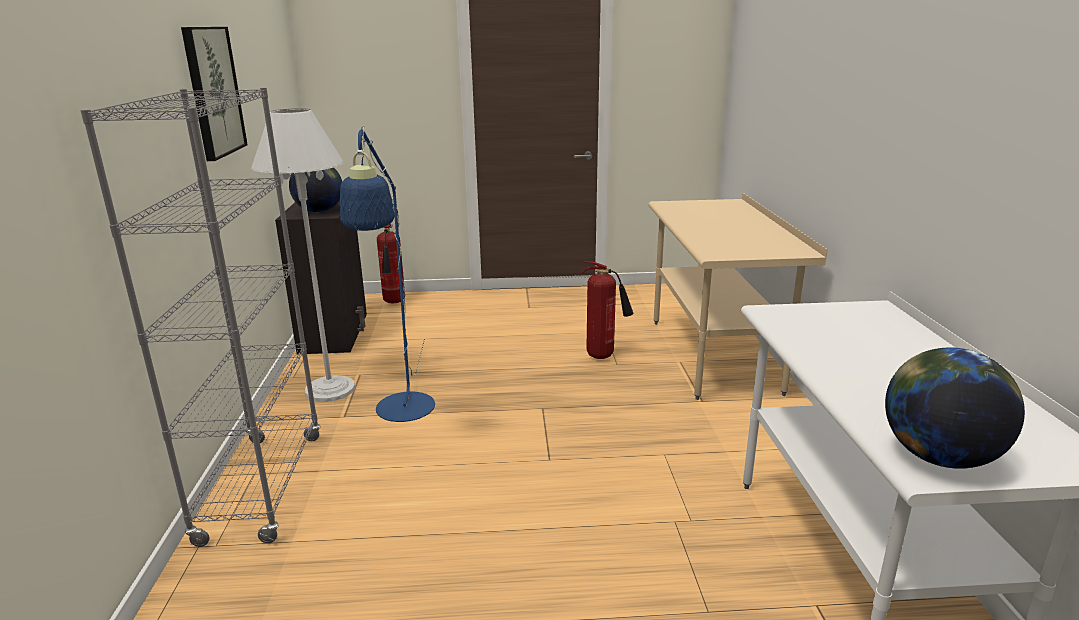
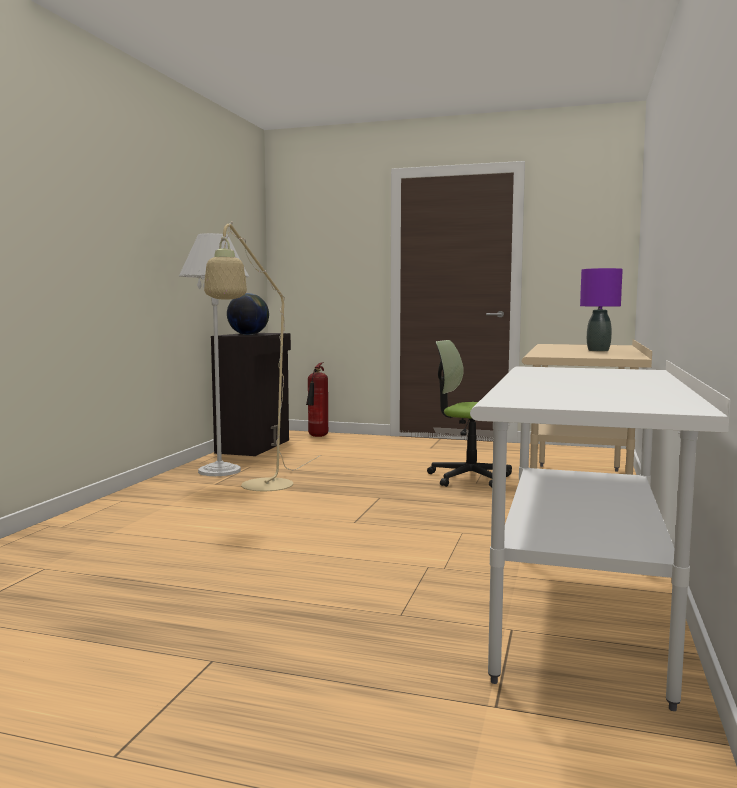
camera: 20 degrees right, 15 degrees down
grey bookcase [80,87,321,547] -> none
picture [181,27,248,161] -> none
blue floor lamp [340,126,435,422] -> beige floor lamp [204,221,321,491]
fire extinguisher [582,261,633,359] -> office chair [427,340,512,487]
globe [885,348,1025,469] -> none
none -> purple table lamp [580,268,623,351]

